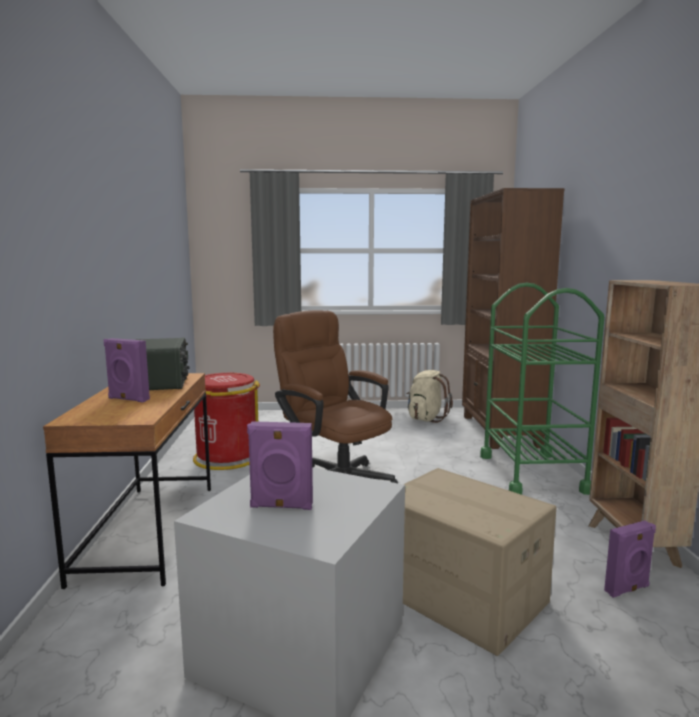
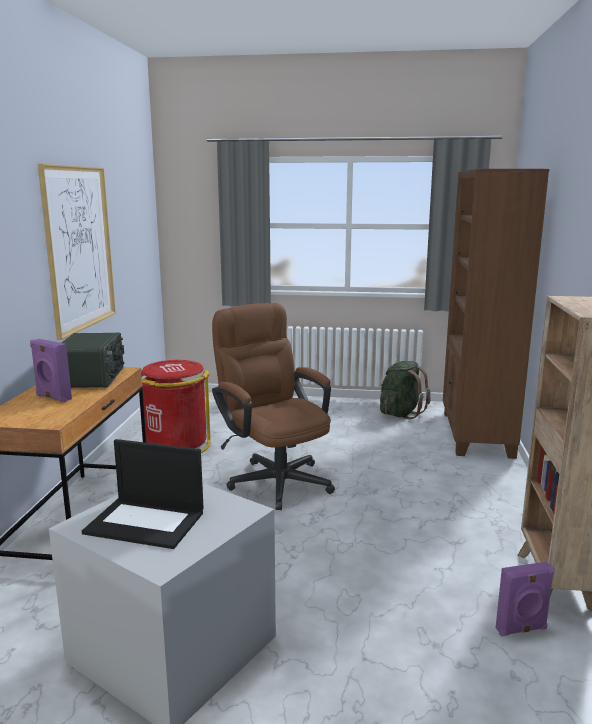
camera: 10 degrees right, 5 degrees up
purple speaker [247,421,313,510] -> laptop [82,439,204,549]
cardboard box [403,468,556,656] -> none
beige backpack [406,370,453,423] -> green backpack [380,361,431,419]
green cart [480,282,604,495] -> none
none -> picture [38,164,116,340]

